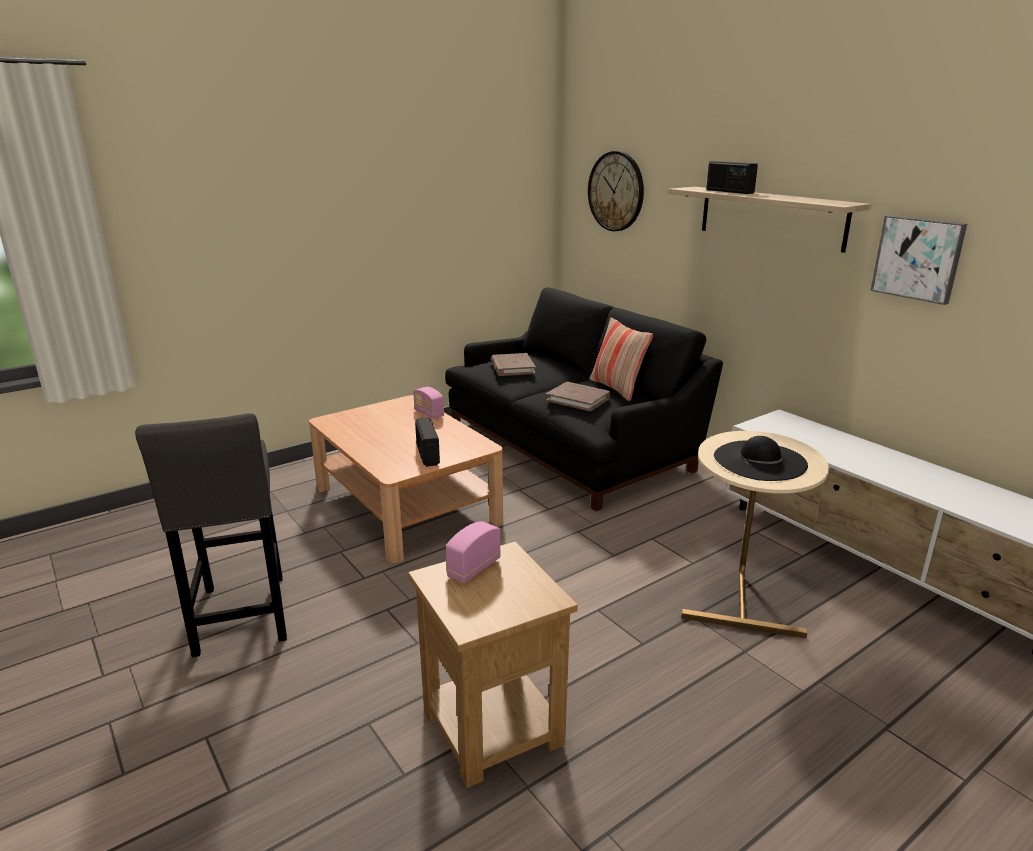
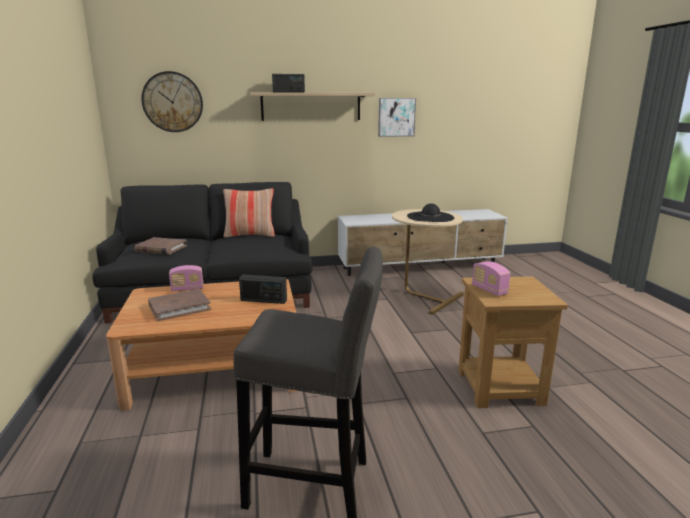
camera: 65 degrees left, 5 degrees down
brown book [546,382,610,412] -> brown book moved to [148,289,211,321]

